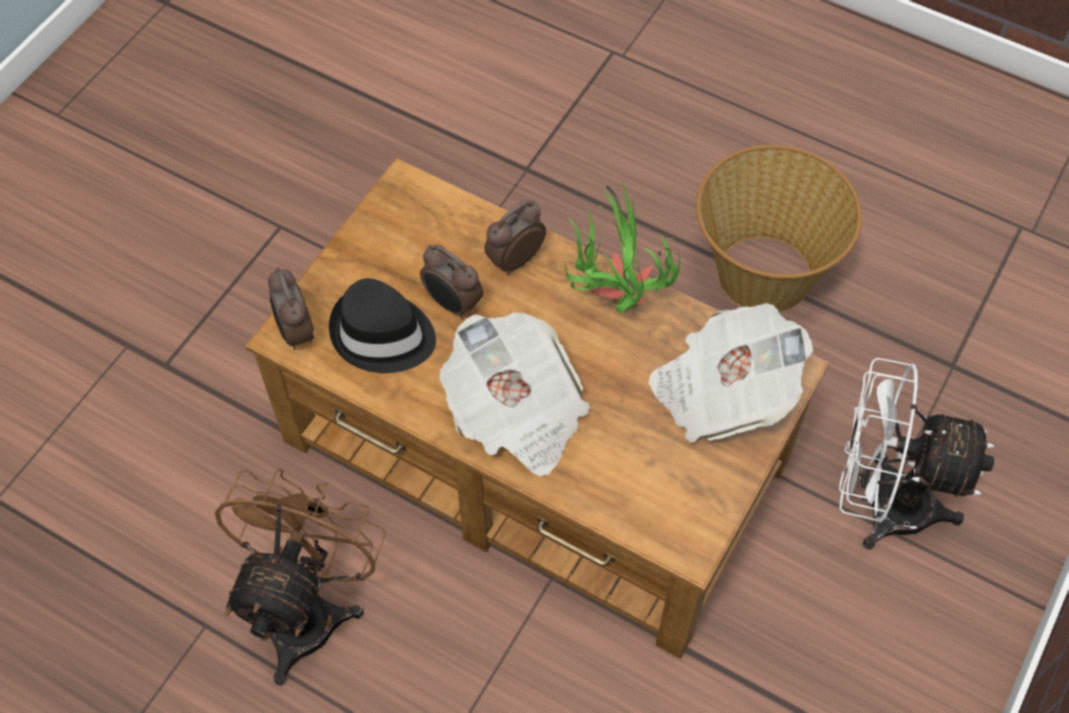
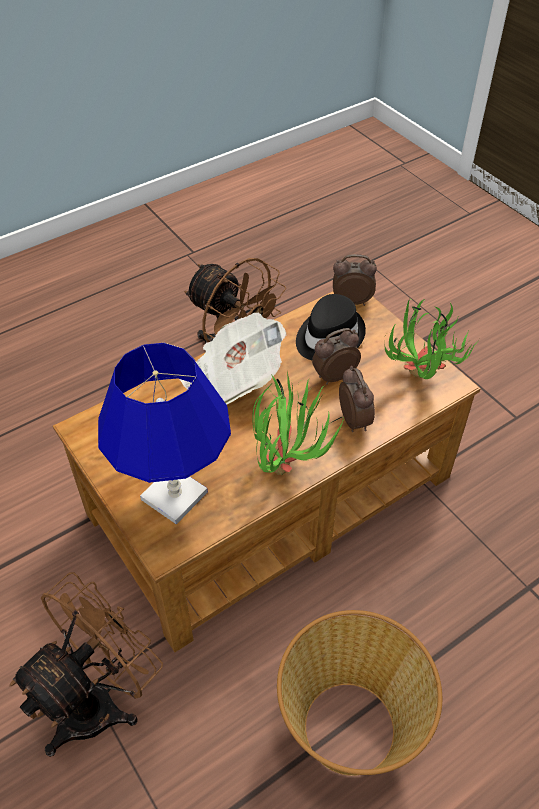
camera: 115 degrees right, 10 degrees down
newspaper [648,303,813,443] -> blue table lamp [98,343,231,524]
white fan [839,358,994,549] -> brown fan [9,572,163,757]
none -> potted plant [384,299,477,379]

